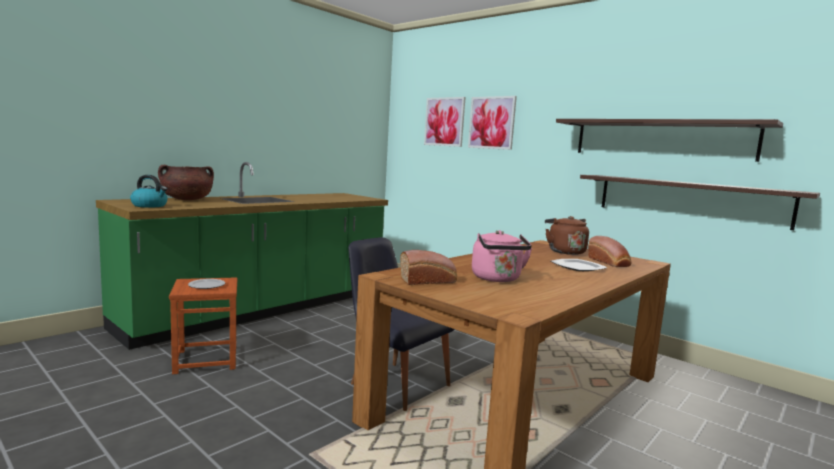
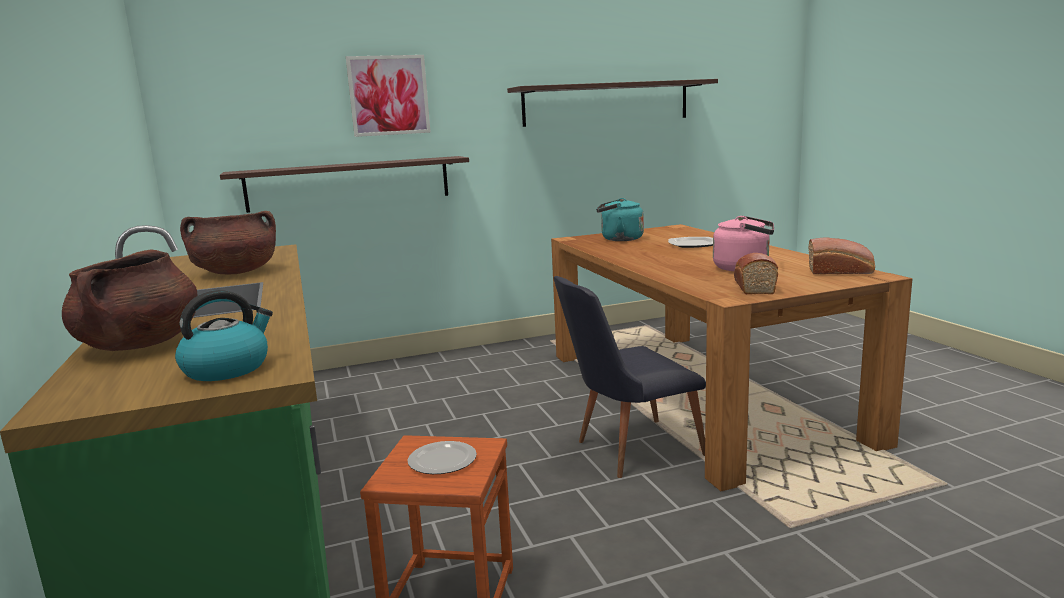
camera: 60 degrees left, 5 degrees up
picture [424,97,466,147] -> none
brown kettle [545,216,589,255] -> turquoise kettle [596,198,644,241]
shelf [580,175,820,230] -> shelf moved to [220,156,469,213]
bread [588,236,631,267] -> bread moved to [809,237,875,274]
none -> brown cooking pot [180,211,276,274]

